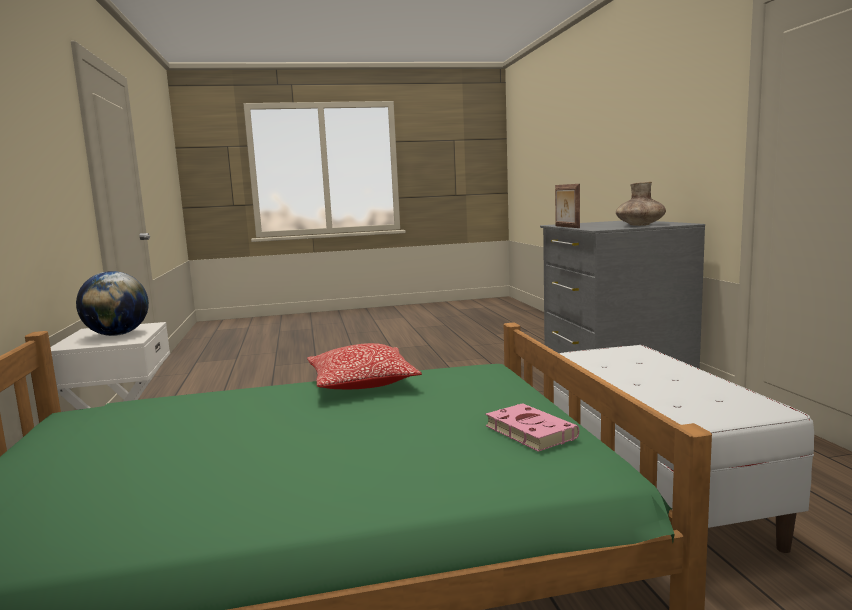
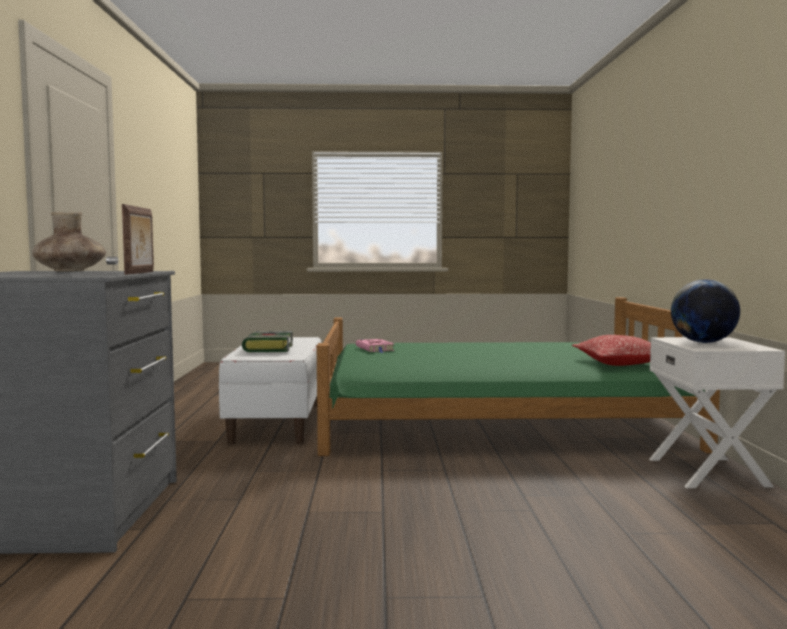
camera: 170 degrees left, 5 degrees down
pillow [307,343,422,389] -> pillow moved to [572,335,651,366]
none -> book [242,331,293,353]

